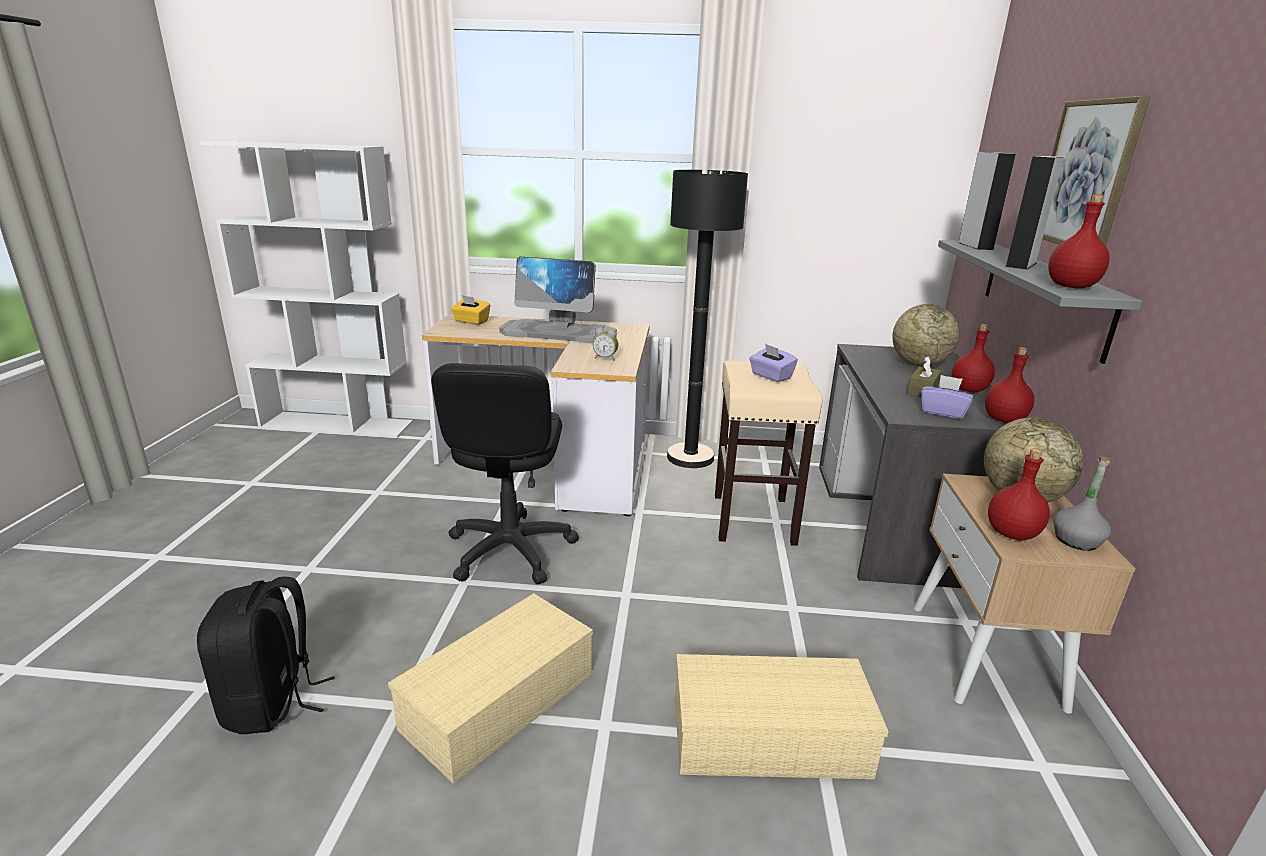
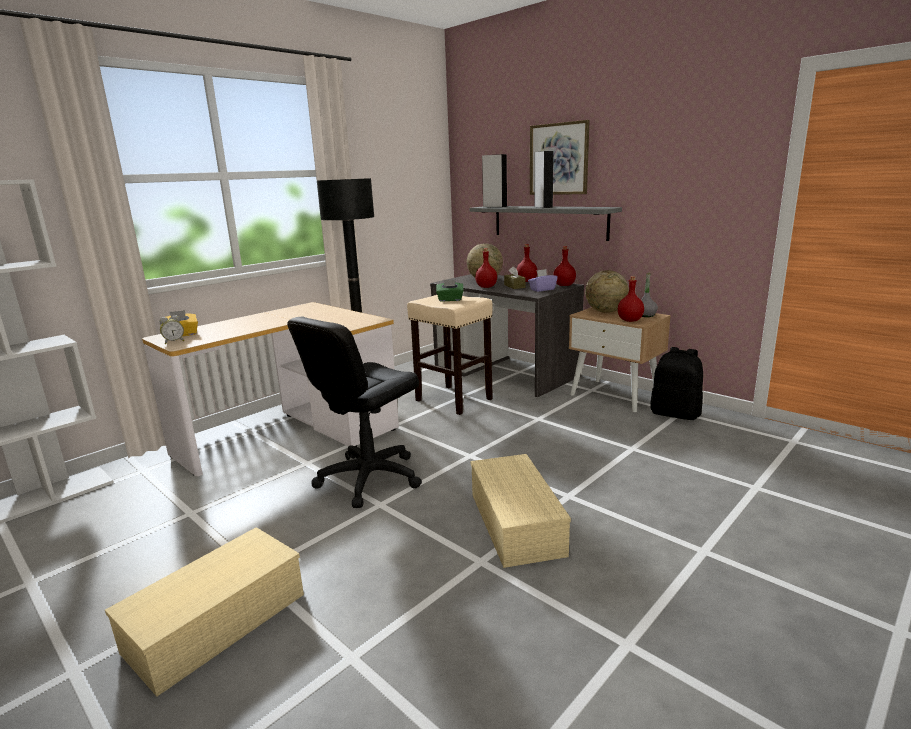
camera: 50 degrees left, 5 degrees down
black backpack [197,577,335,734] -> black backpack moved to [650,347,703,420]
black office chair [431,363,579,584] -> black office chair turned 90 degrees clockwise [287,316,422,508]
monitor [499,257,617,343] -> none
alarm clock [593,328,618,361] -> alarm clock moved to [159,315,184,344]
beige storage box [675,654,888,779] -> beige storage box moved to [105,527,304,696]
purple tissue box [749,344,798,382] -> green tissue box [436,279,463,301]
red bottle [1048,194,1110,288] -> red bottle moved to [475,248,497,288]

